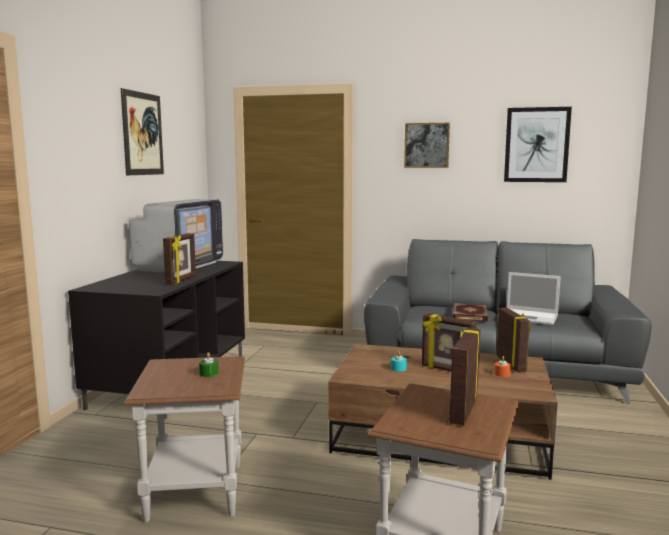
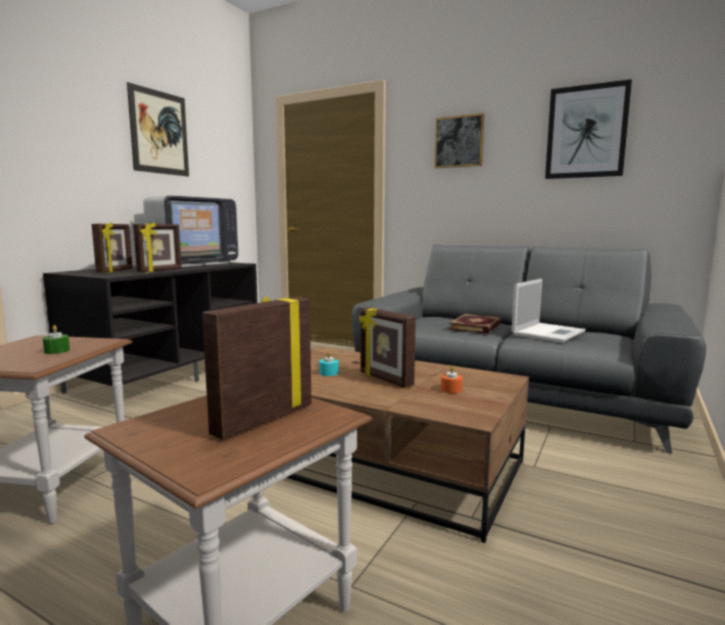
camera: 15 degrees right, 0 degrees up
picture frame [496,308,531,373] -> picture frame moved to [92,222,133,273]
laptop [507,272,561,325] -> laptop turned 90 degrees counterclockwise [511,279,586,343]

